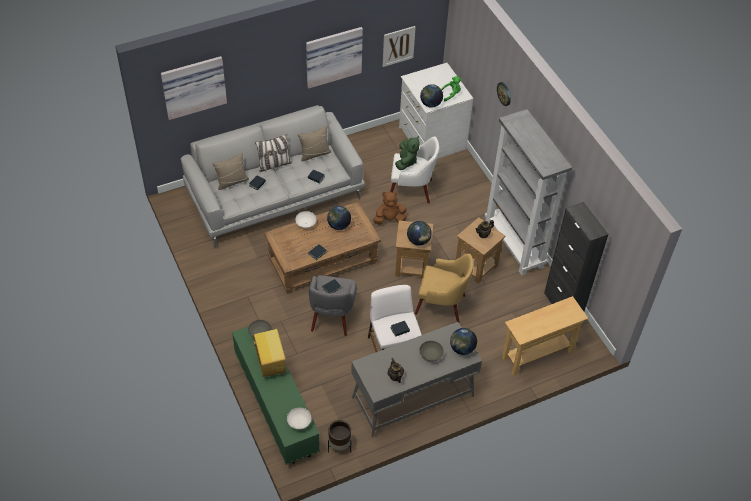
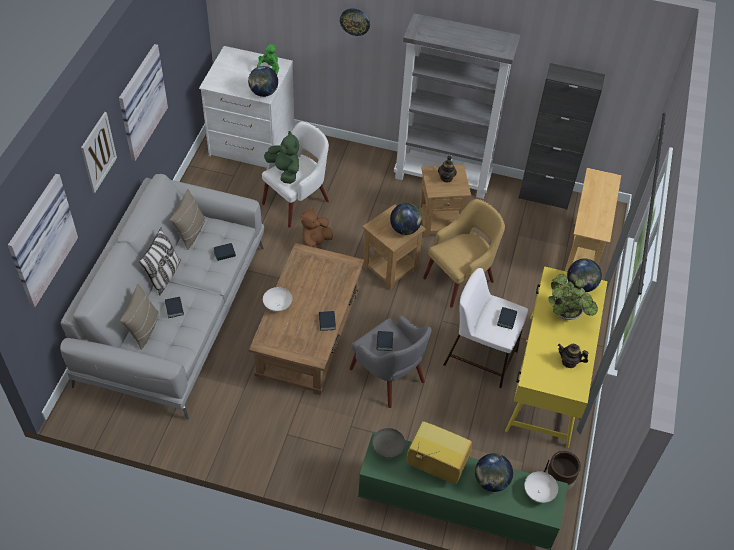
camera: 50 degrees left, 0 degrees up
globe [327,206,351,230] -> globe moved to [475,453,513,492]
grey desk [351,322,482,437] -> yellow desk [505,266,608,448]
picture [383,26,416,67] -> picture moved to [81,112,117,193]
grey bowl [419,341,444,361] -> potted plant [548,274,598,320]

